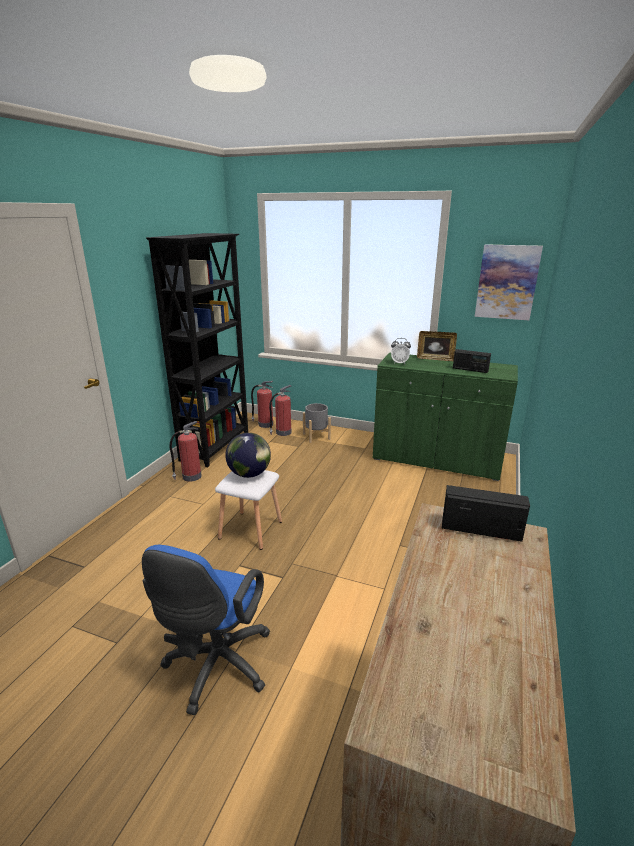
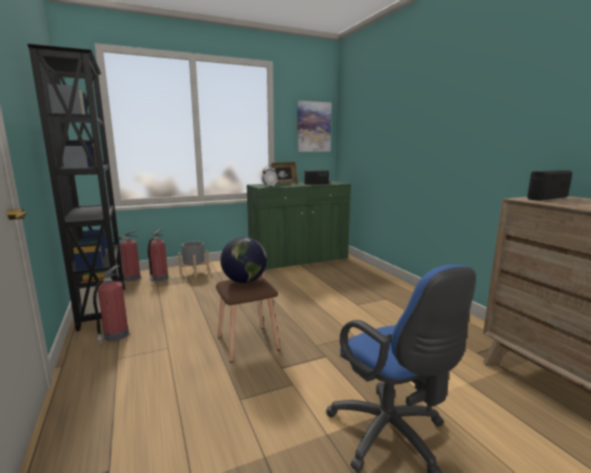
camera: 45 degrees left, 10 degrees down
white stool [215,470,282,550] -> brown stool [216,276,280,362]

